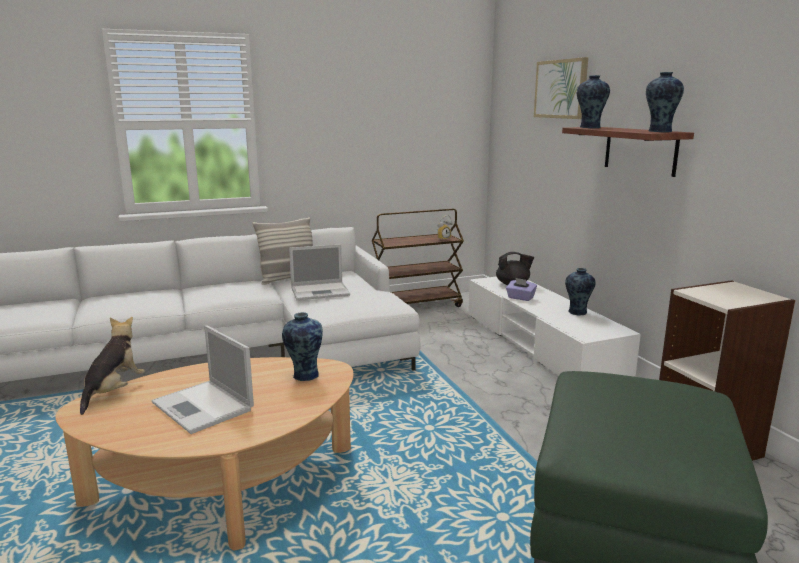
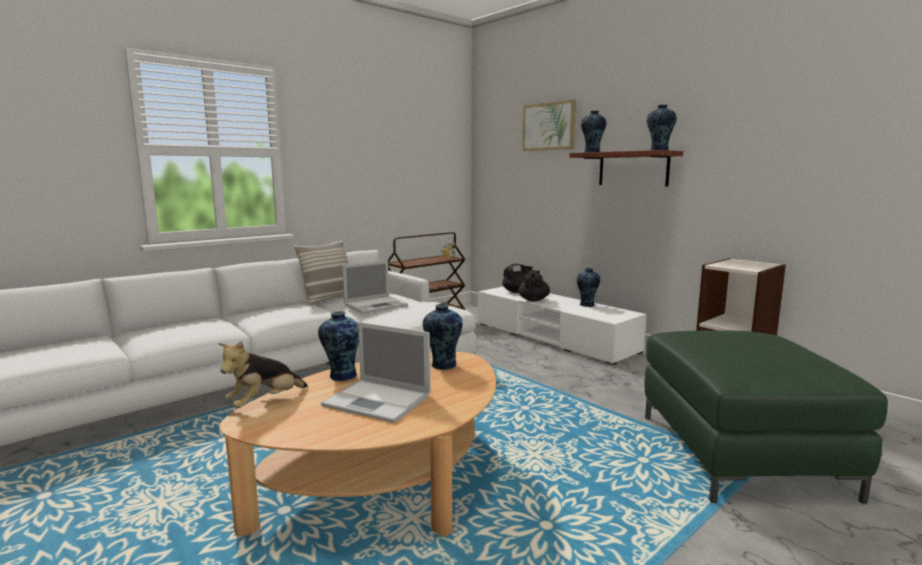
camera: 20 degrees left, 5 degrees down
plush toy [80,317,145,415] -> plush toy turned 135 degrees counterclockwise [218,341,308,408]
purple tissue box [506,278,537,301] -> black teapot [518,270,550,301]
none -> vase [318,311,359,381]

